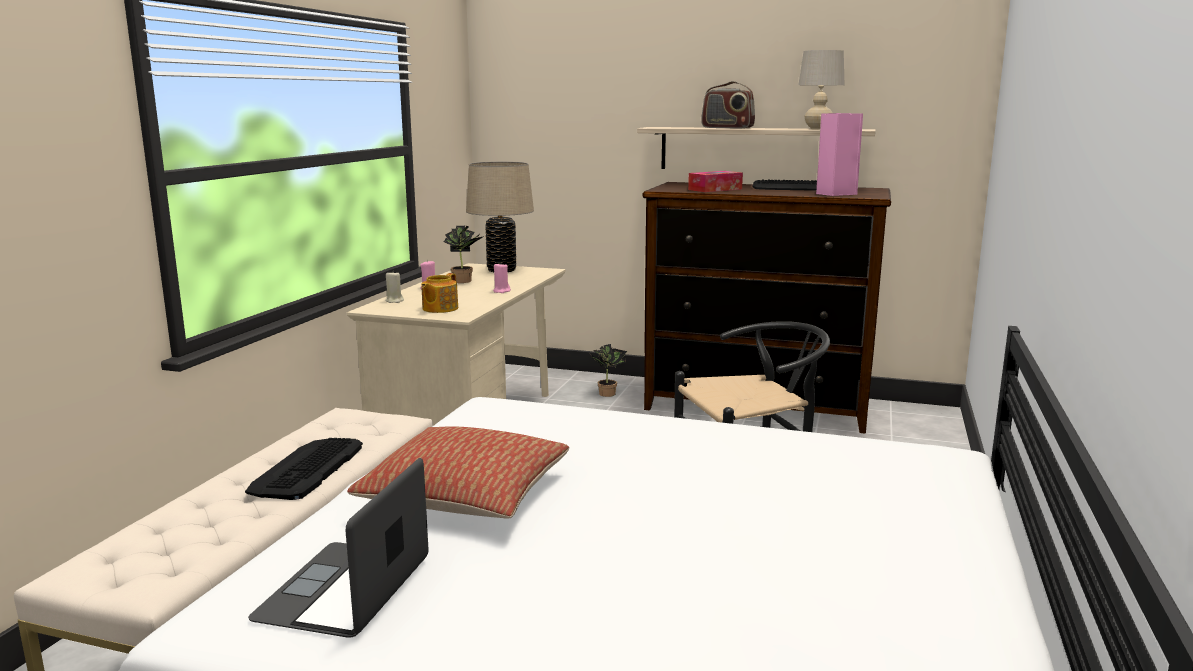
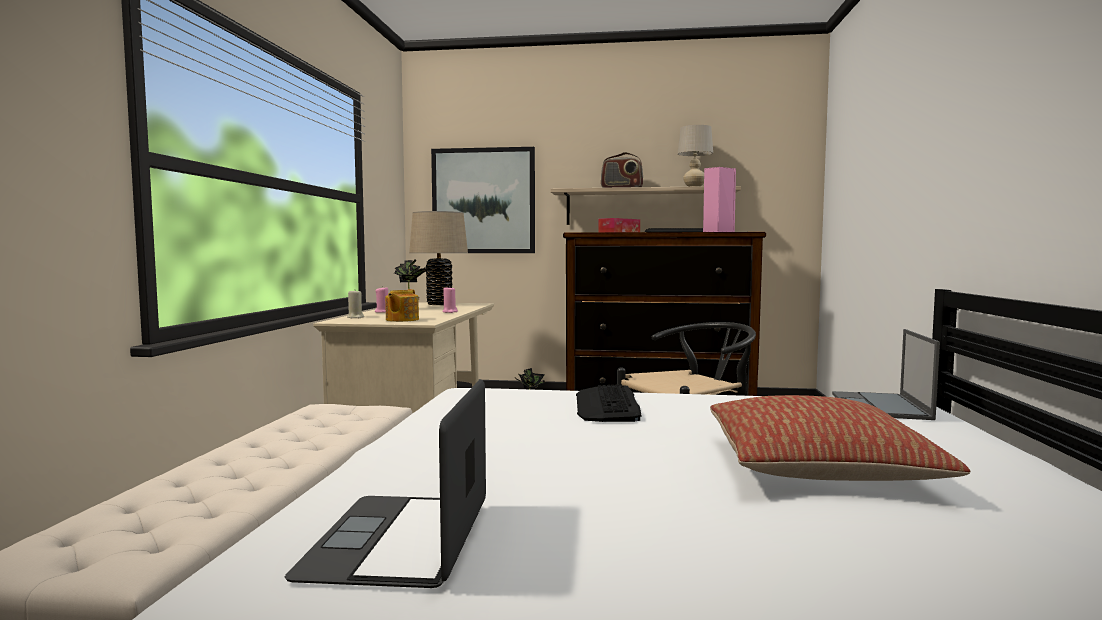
camera: 10 degrees left, 10 degrees down
keyboard [245,438,363,500] -> keyboard moved to [576,385,641,422]
pillow [347,426,569,519] -> pillow moved to [710,395,971,481]
none -> picture [431,147,535,253]
none -> laptop [832,329,940,420]

